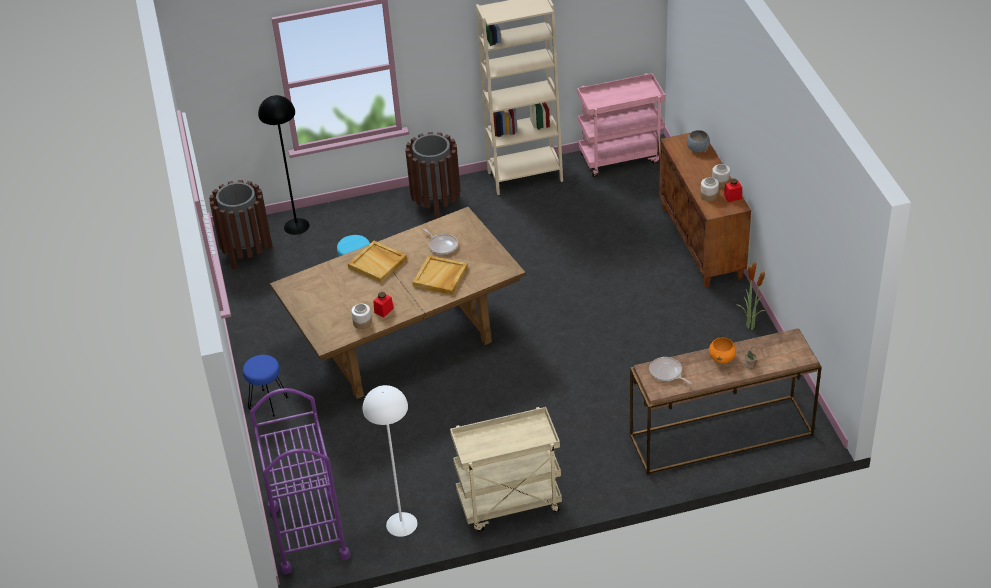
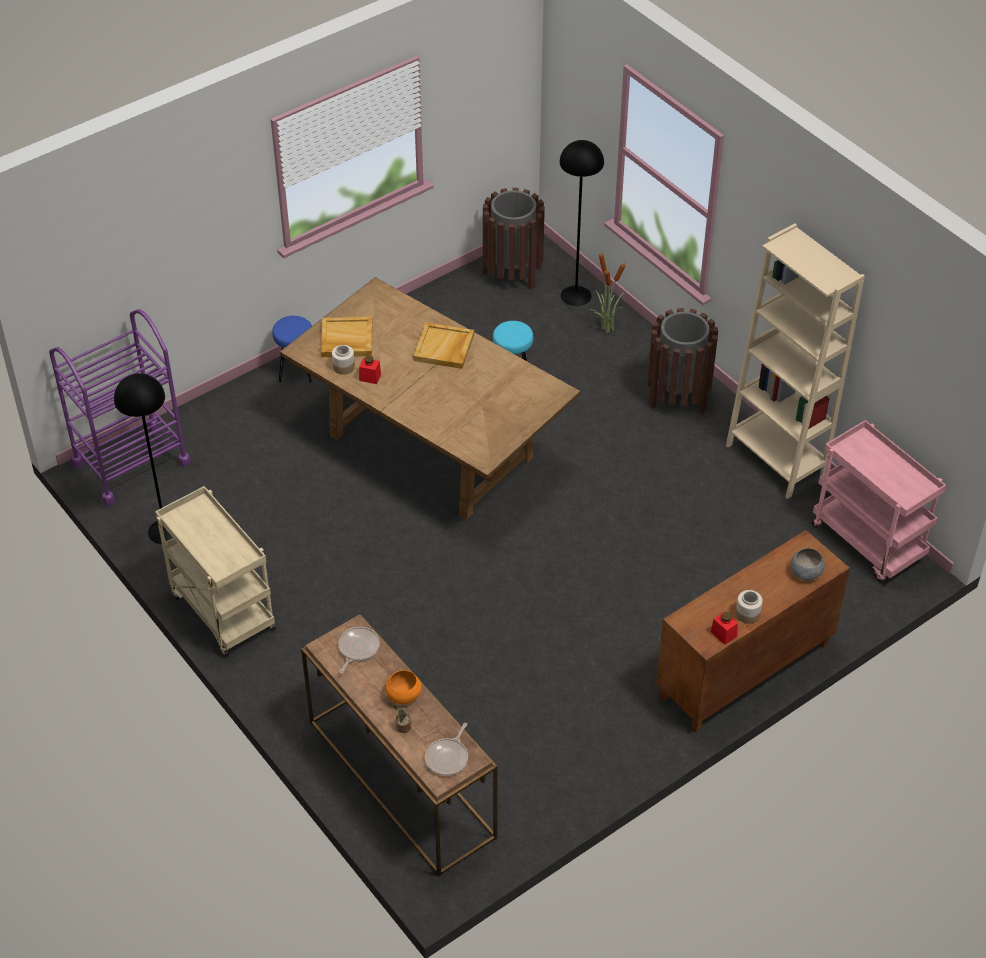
camera: 65 degrees right, 5 degrees up
white floor lamp [363,385,417,537] -> black floor lamp [114,373,173,544]
beige tray [413,255,468,295] -> beige tray moved to [321,317,372,357]
frying pan [424,229,458,255] -> frying pan moved to [425,723,468,776]
jar [700,177,719,201] -> none
potted plant [736,259,766,330] -> potted plant moved to [590,252,626,333]

